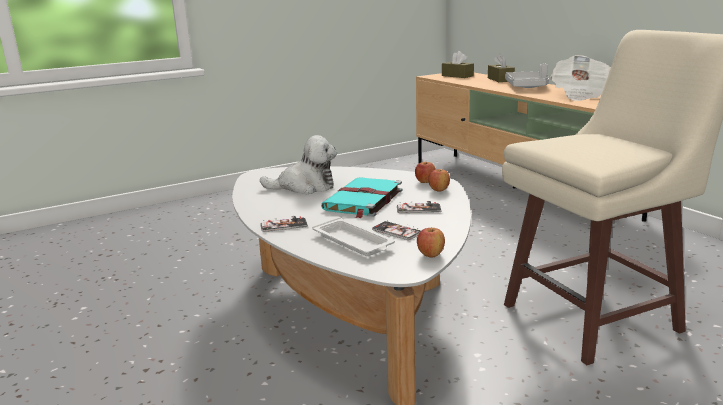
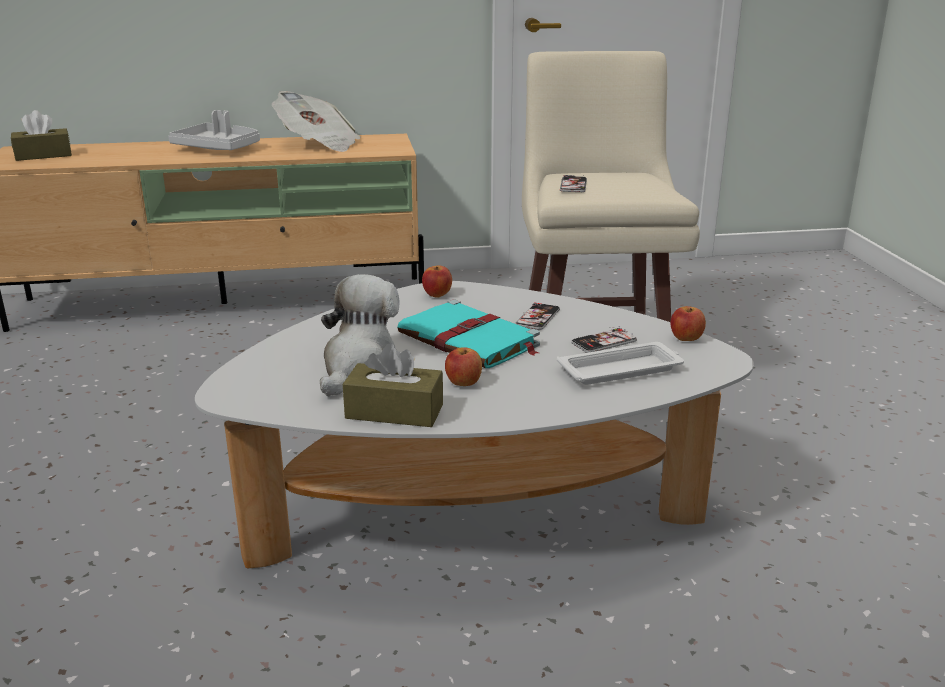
camera: 70 degrees left, 5 degrees up
phone [260,216,308,232] -> phone moved to [560,175,587,192]
apple [428,169,450,192] -> apple moved to [445,347,482,386]
brown tissue box [488,53,515,82] -> brown tissue box moved to [343,343,443,427]

